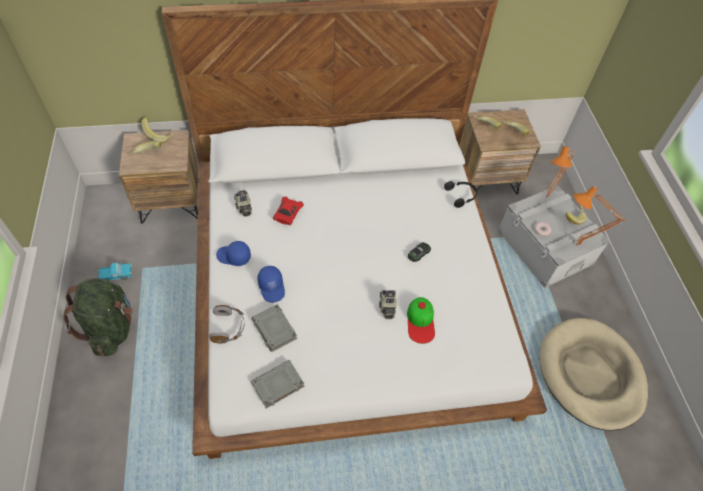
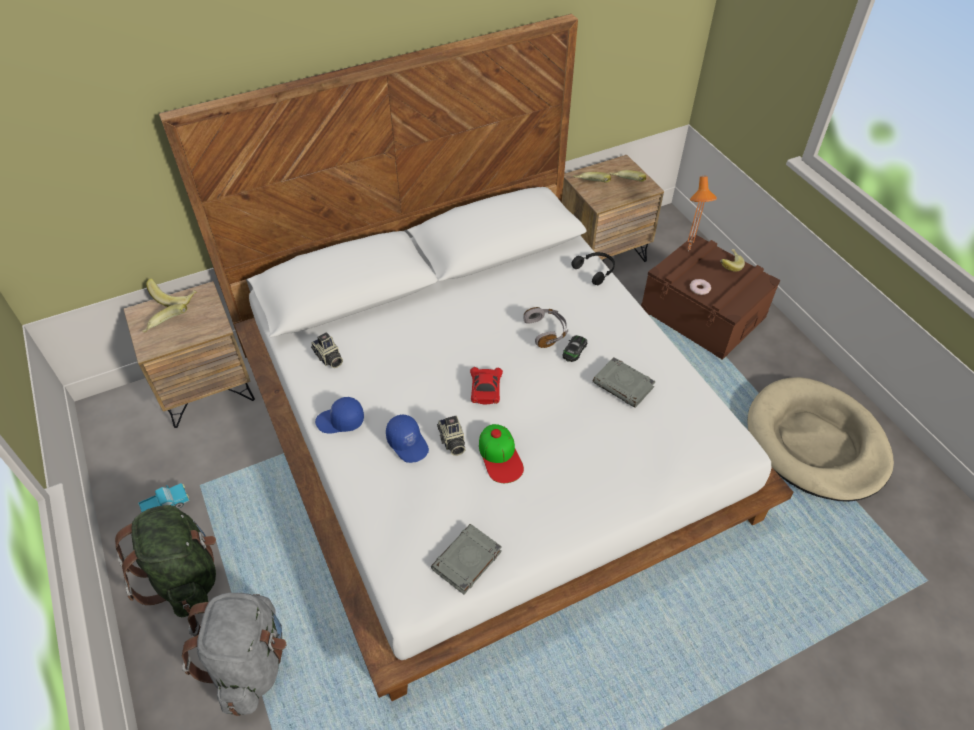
camera: 15 degrees left, 5 degrees down
grey headphones [209,305,244,343] -> grey headphones moved to [524,307,568,348]
grey book [252,304,297,352] -> grey book moved to [593,357,656,408]
red toy car [273,196,304,225] -> red toy car moved to [470,367,503,405]
camera [379,290,396,319] -> camera moved to [437,416,466,456]
cap [407,297,435,344] -> cap moved to [479,424,524,483]
grey storage box [497,185,610,288] -> brown storage box [641,235,781,360]
orange table lamp [573,186,626,246] -> none
none -> grey backpack [182,593,287,716]

